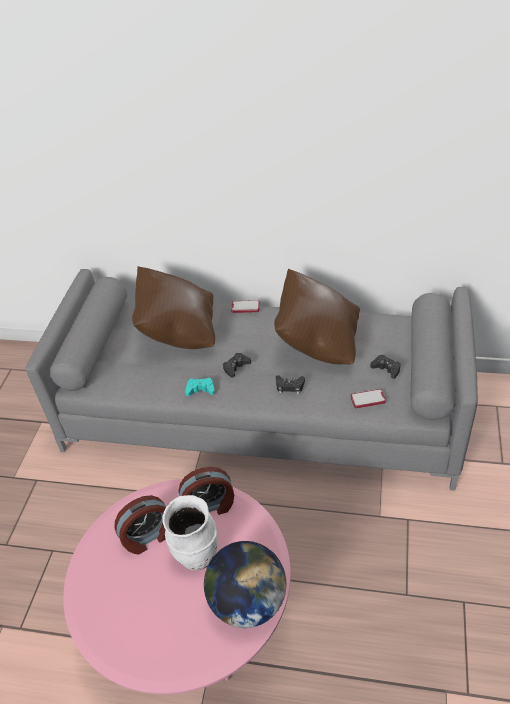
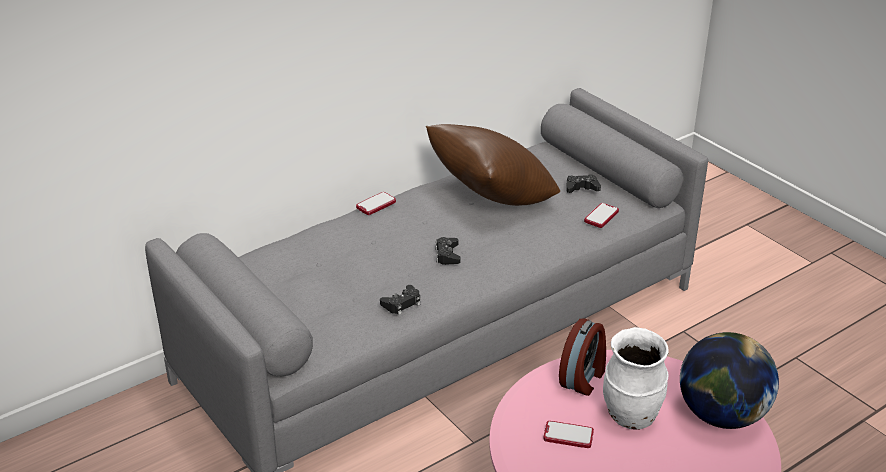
camera: 50 degrees left, 10 degrees down
alarm clock [114,495,166,554] -> phone [543,421,594,448]
brown pillow [132,266,215,349] -> none
turquoise game controller [185,378,215,396] -> none
black game controller [276,375,305,394] -> black game controller moved to [380,285,420,315]

